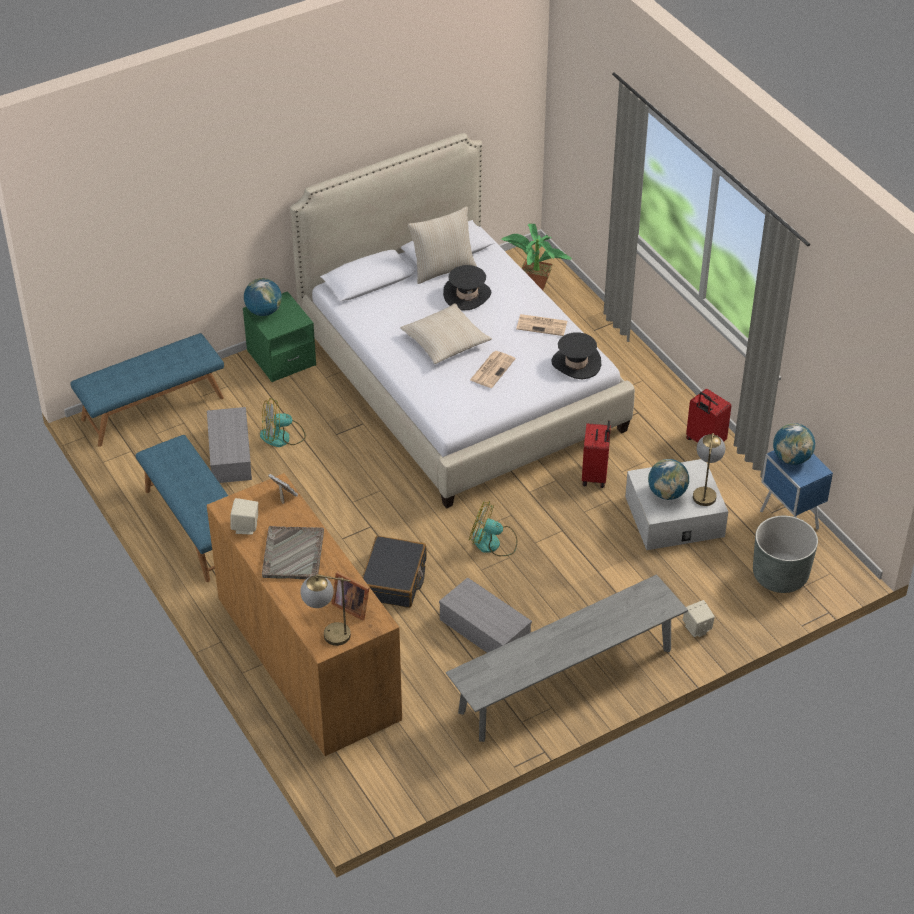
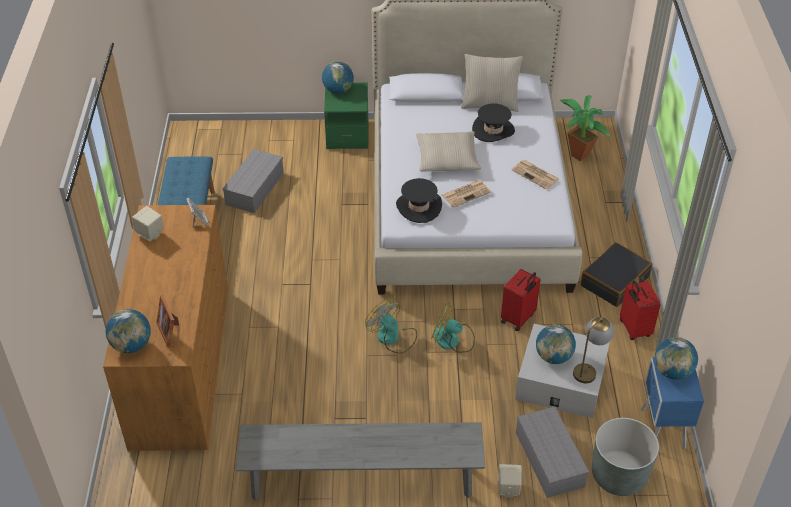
camera: 30 degrees right, 0 degrees up
blue bench [70,333,224,447] -> none
fan [260,398,306,447] -> fan moved to [431,303,475,353]
grey tray [262,526,324,579] -> none
table lamp [300,574,351,646] -> globe [106,309,151,353]
black suitcase [362,536,427,608] -> black suitcase moved to [581,242,652,307]
grey storage box [439,577,532,653] -> grey storage box moved to [516,407,589,498]
black hat [551,332,601,380] -> black hat moved to [396,178,442,223]

